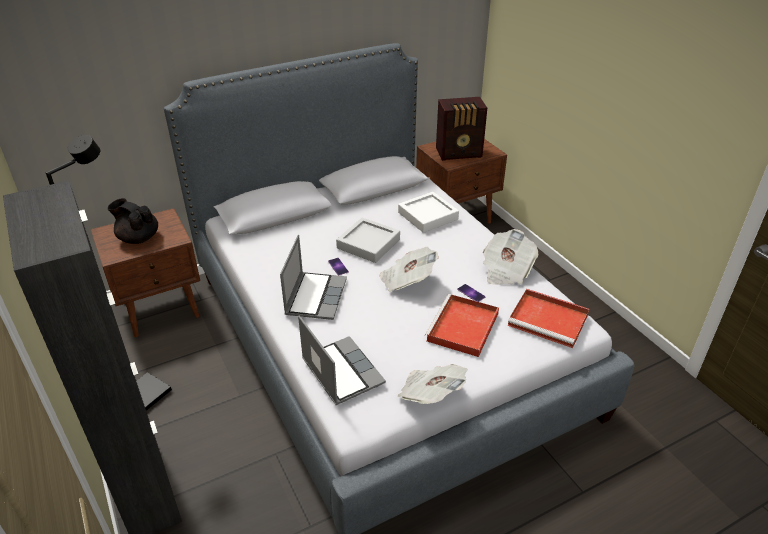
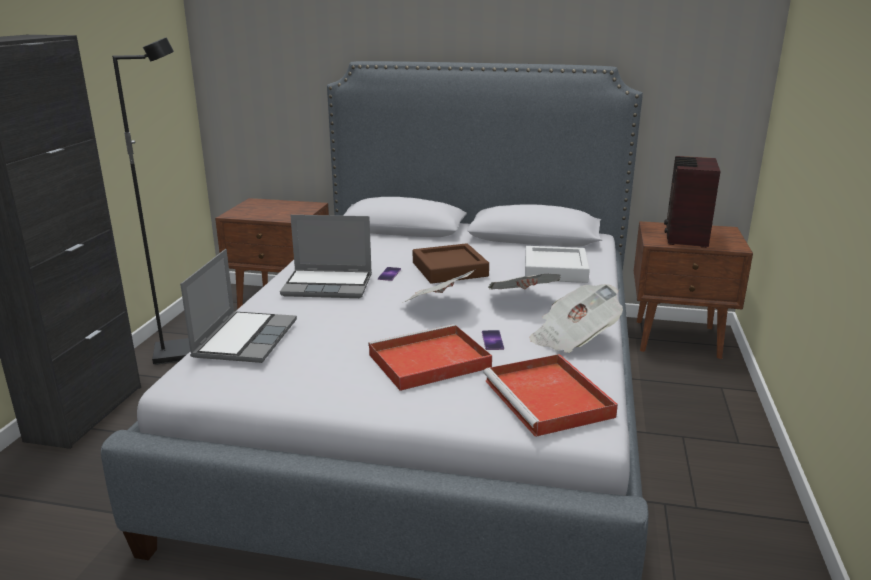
camera: 40 degrees right, 15 degrees down
black teapot [108,198,158,244] -> none
laptop [280,235,347,320] -> laptop turned 45 degrees clockwise [280,215,372,298]
grey tray [336,218,400,263] -> brown tray [413,243,489,284]
newspaper [398,364,468,404] -> newspaper moved to [488,274,561,289]
radio [436,97,487,161] -> radio turned 75 degrees clockwise [664,156,720,248]

